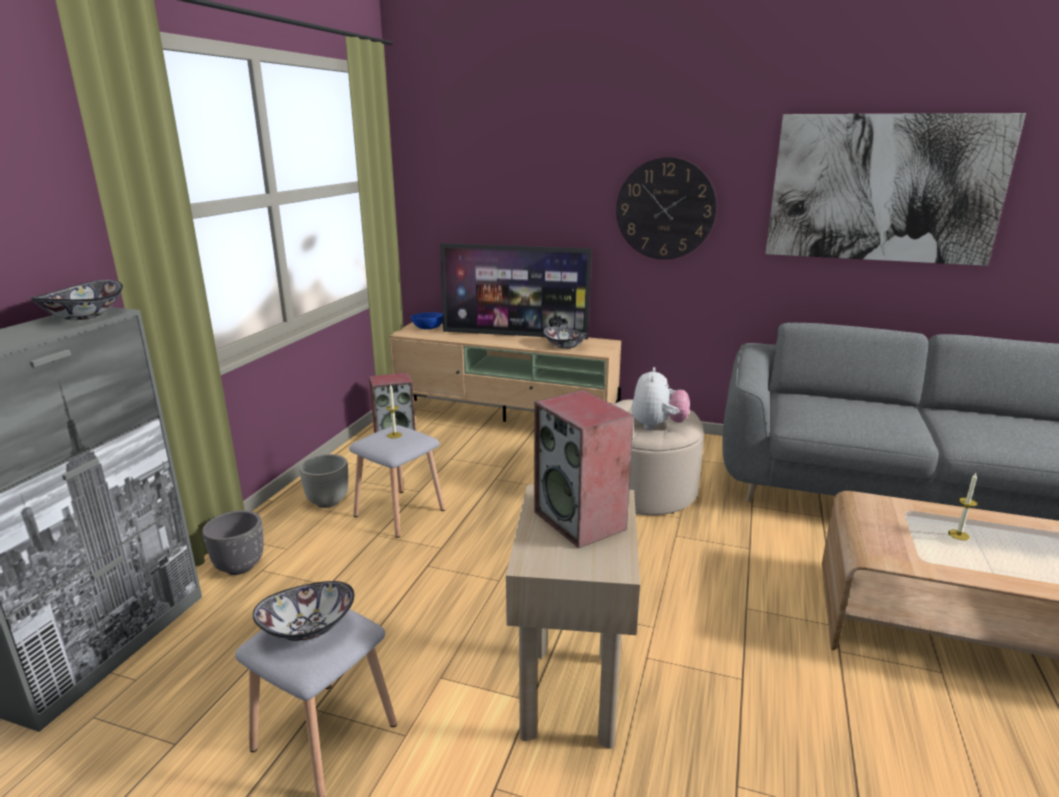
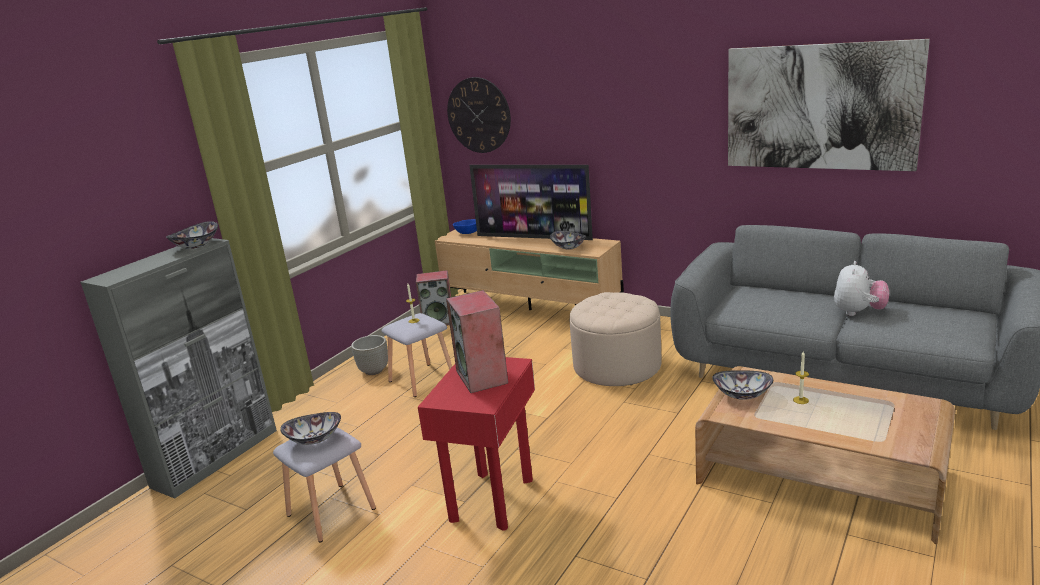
camera: 15 degrees right, 0 degrees up
grey planter [202,510,264,575] -> none
beige side table [506,484,640,749] -> red side table [418,357,535,531]
wall clock [616,157,717,260] -> wall clock moved to [447,77,511,153]
plush toy [632,367,690,430] -> plush toy moved to [834,261,889,316]
none -> bowl [712,370,773,400]

